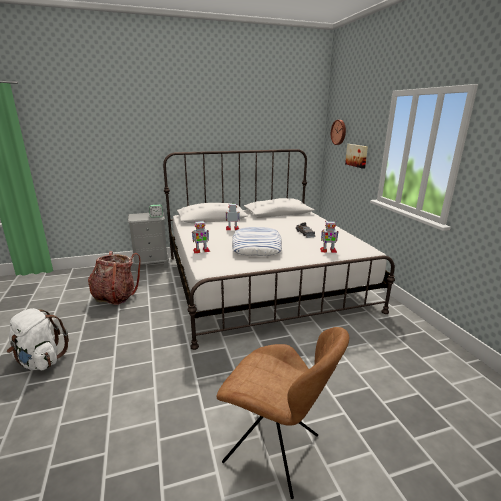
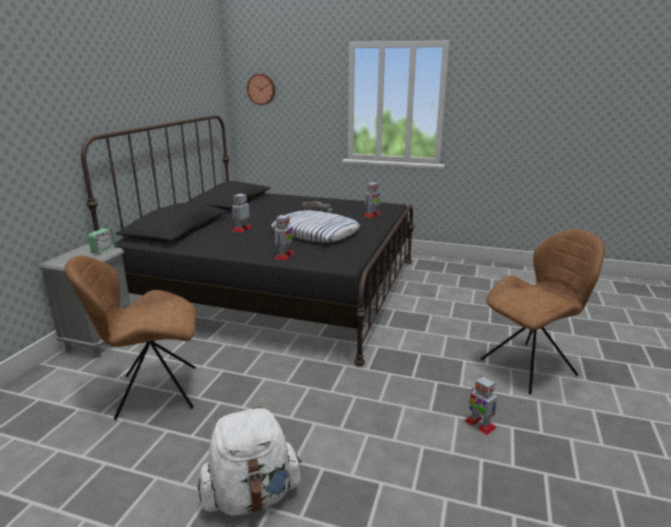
camera: 55 degrees left, 0 degrees up
backpack [88,251,141,305] -> brown chair [65,255,196,420]
white bed [163,149,395,350] -> black bed [81,115,414,366]
picture [345,144,368,169] -> none
none -> toy robot [465,375,497,435]

